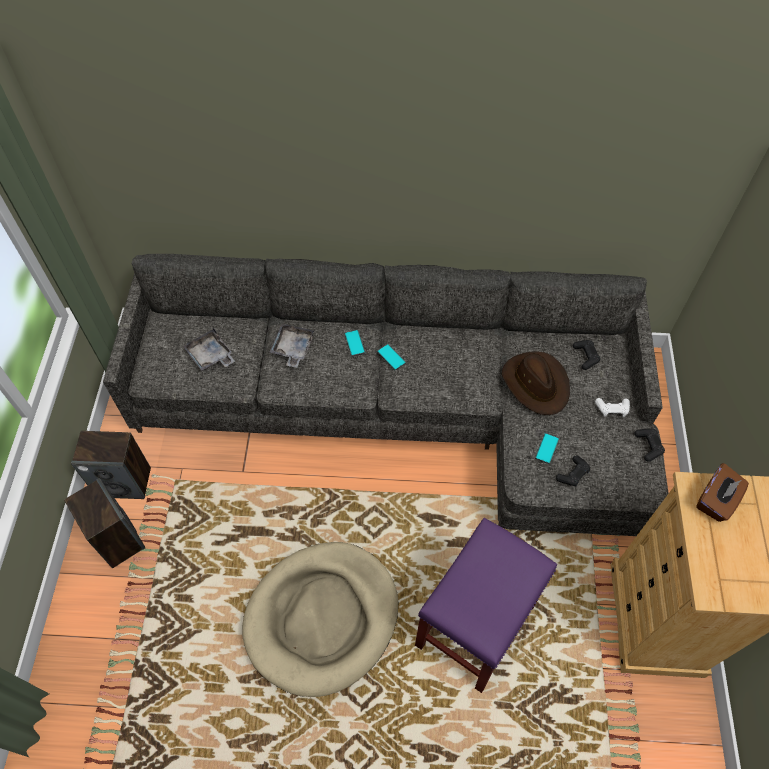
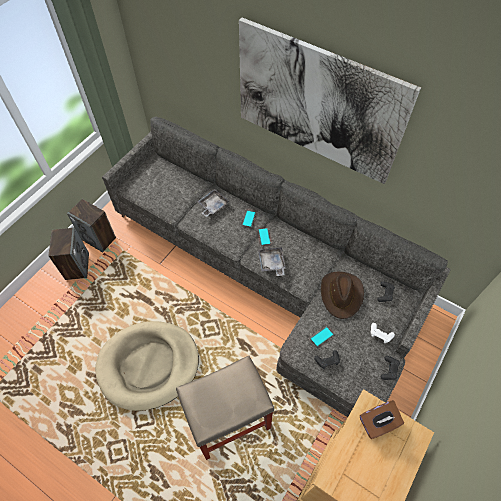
camera: 30 degrees right, 0 degrees up
grey tray [183,328,235,371] -> grey tray moved to [258,247,286,276]
purple stool [415,518,557,693] -> beige stool [176,356,274,460]
none -> picture [239,18,421,184]

